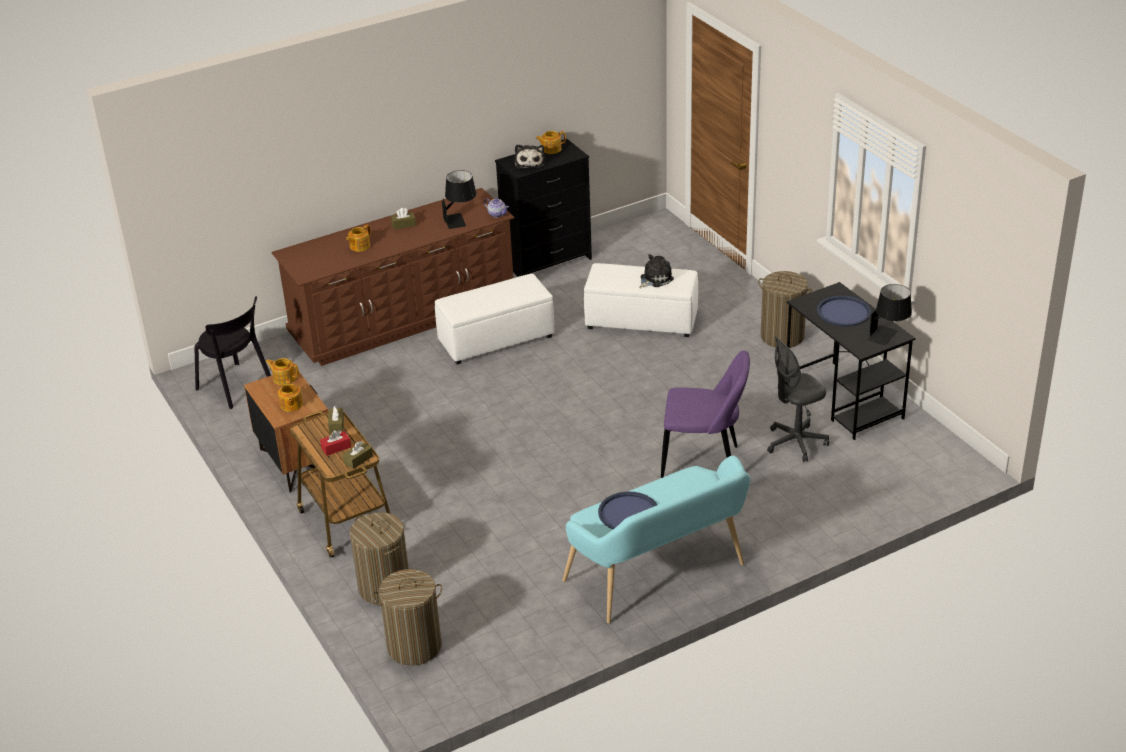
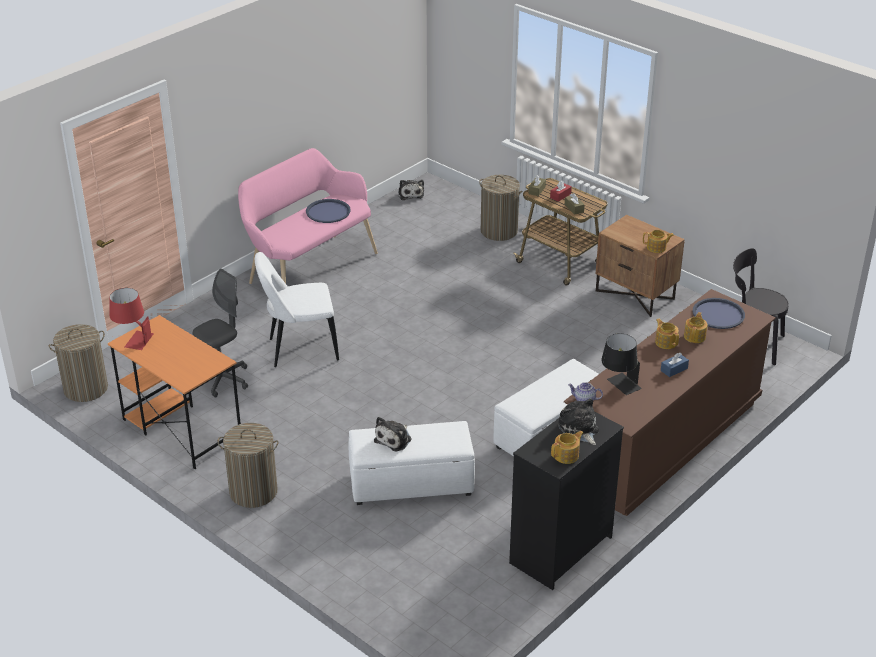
camera: 160 degrees right, 0 degrees up
teapot [278,379,303,412] -> teapot moved to [655,319,679,349]
laundry basket [372,569,442,666] -> laundry basket moved to [49,324,108,402]
brown tissue box [391,208,416,230] -> blue tissue box [661,353,689,377]
turquoise bench [563,456,750,623] -> pink bench [238,148,378,284]
purple chair [661,350,750,478] -> white chair [255,252,339,367]
black desk [787,282,915,440] -> orange desk [108,315,241,469]
blue tray [817,295,871,326] -> blue tray moved to [692,298,745,329]
black table lamp [867,284,912,346] -> red table lamp [110,288,154,350]
none -> plush toy [398,180,424,200]

